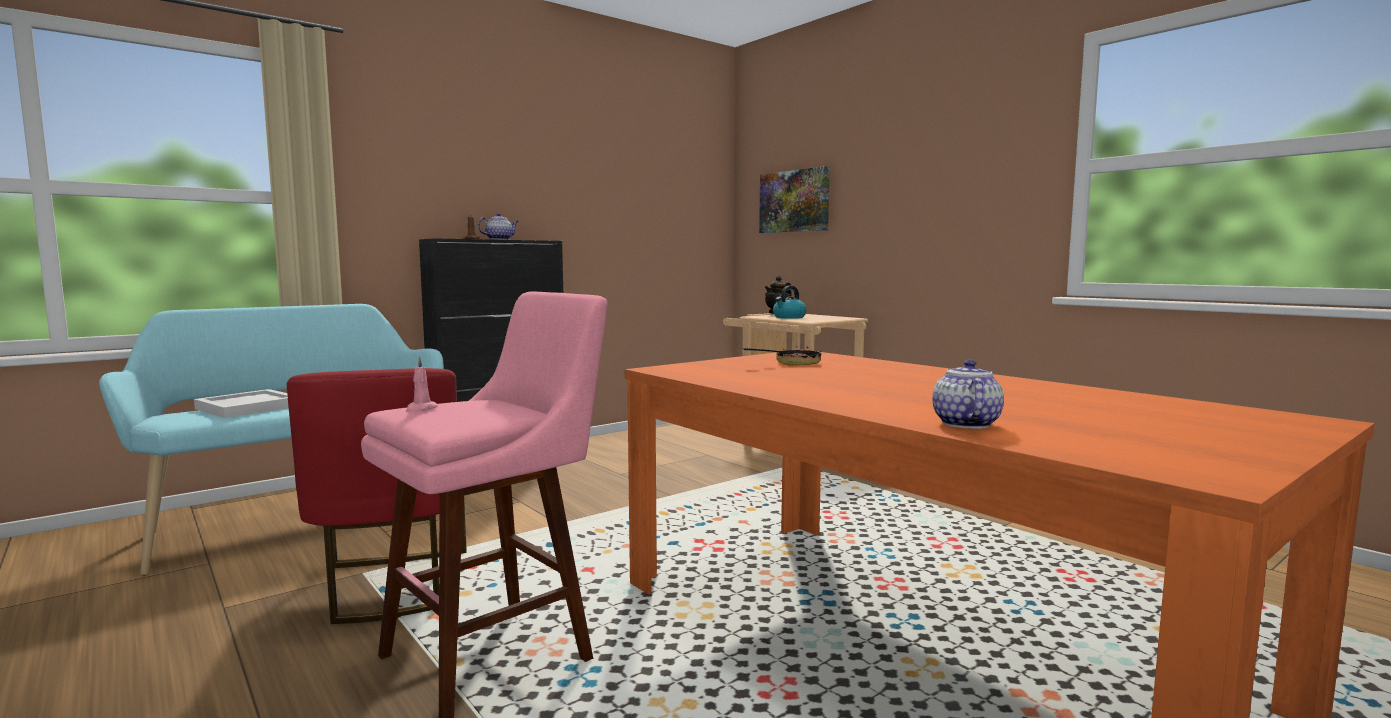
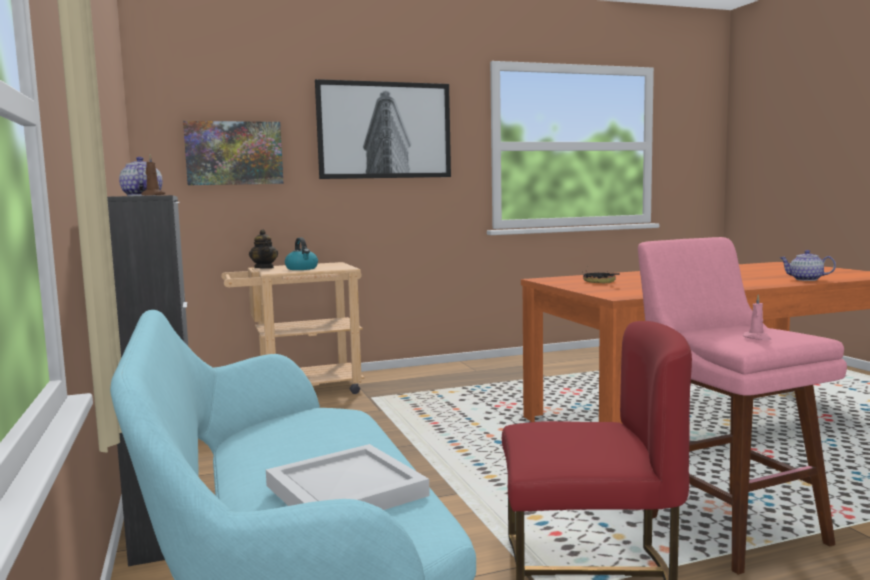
camera: 70 degrees left, 0 degrees up
none -> picture [315,79,451,179]

